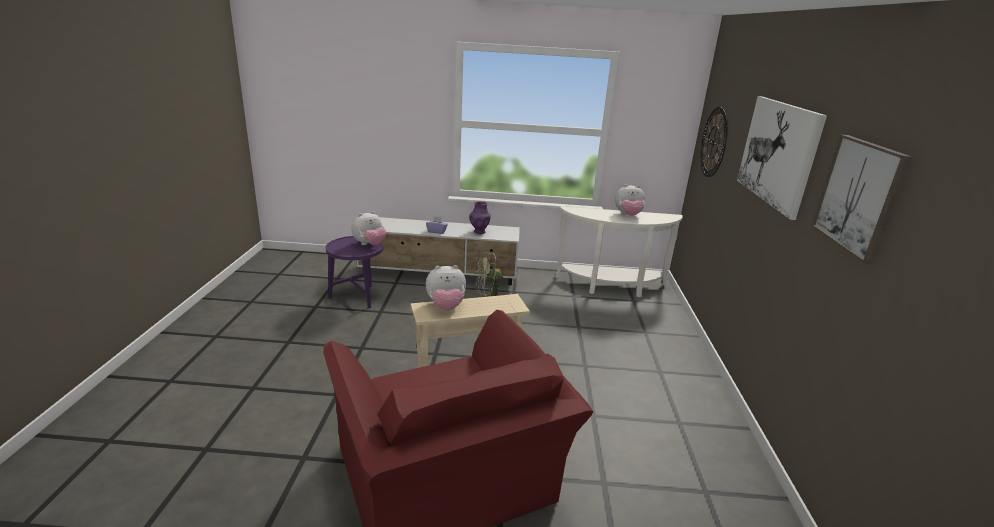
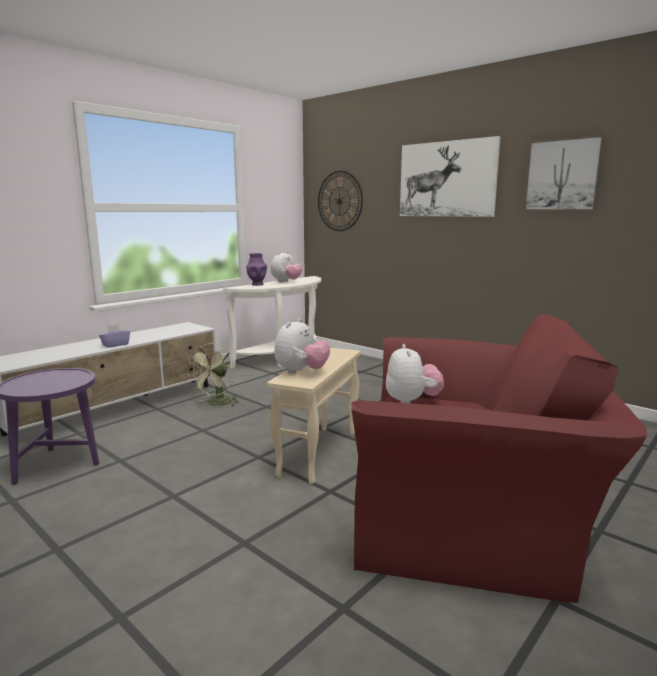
camera: 50 degrees left, 10 degrees down
plush toy [352,211,386,245] -> plush toy moved to [386,344,444,403]
purple vase [469,201,491,234] -> purple vase moved to [246,253,267,286]

